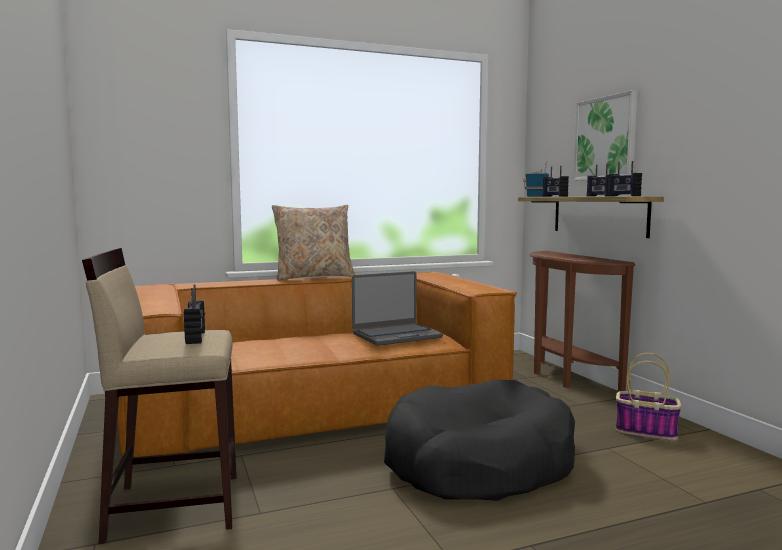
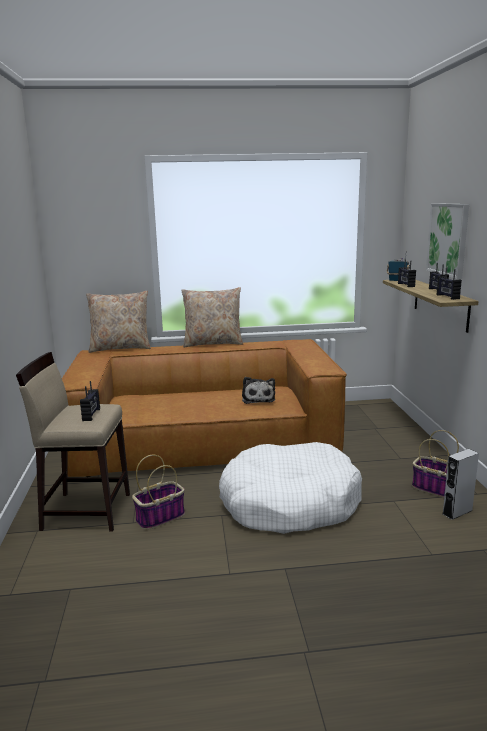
camera: 15 degrees right, 10 degrees up
laptop [352,271,443,346] -> plush toy [242,377,275,404]
black dog bed [384,379,575,501] -> white dog bed [219,442,362,534]
brown console table [530,251,636,392] -> none
none -> beige pillow [86,291,151,353]
none -> basket [132,455,185,530]
none -> grey speaker [443,449,479,520]

